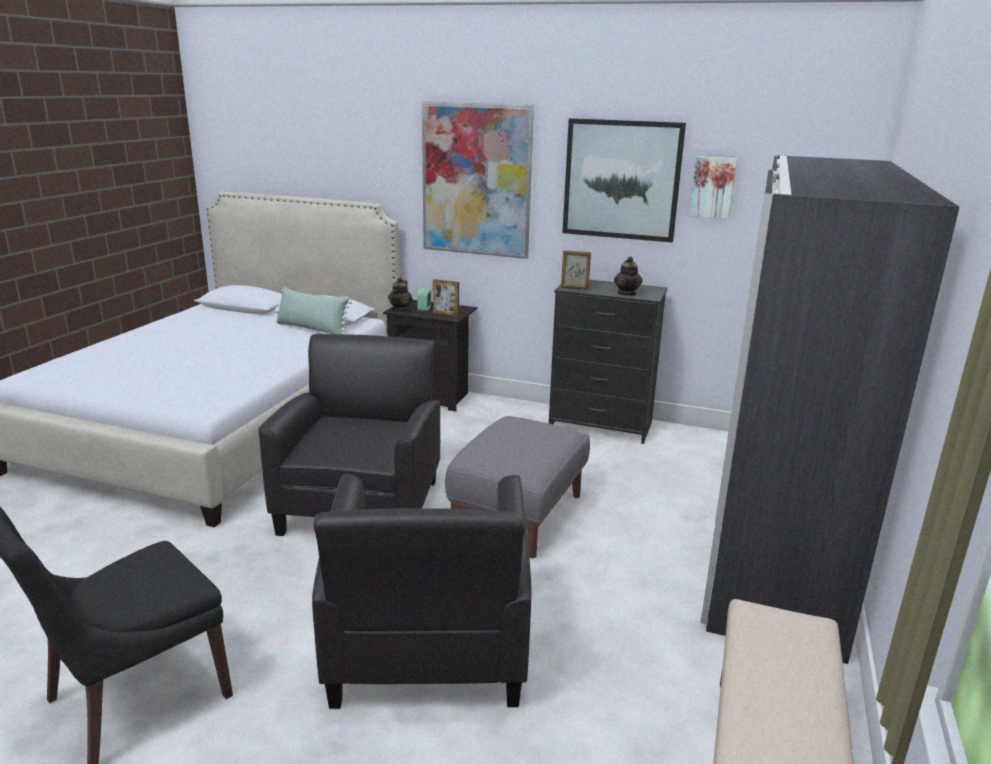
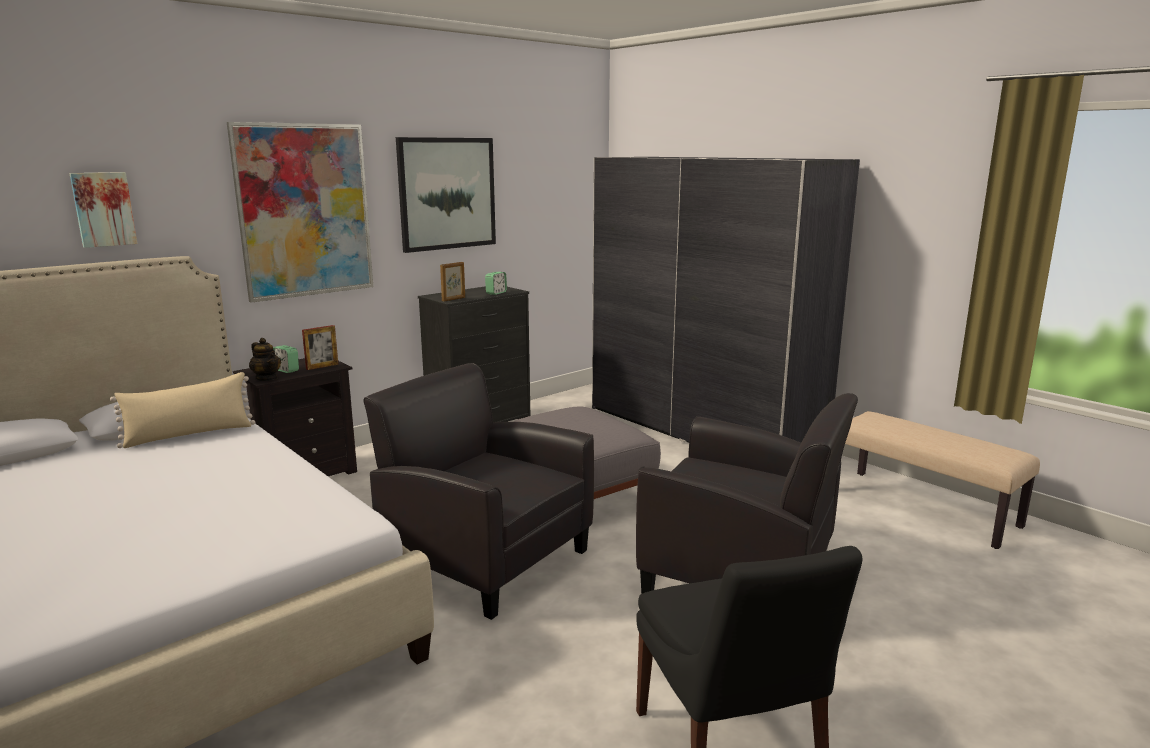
camera: 60 degrees left, 5 degrees down
green pillow [276,287,352,334] -> beige pillow [110,372,255,448]
teapot [614,257,642,296] -> alarm clock [485,272,507,295]
picture [690,156,737,219] -> picture moved to [69,172,137,248]

